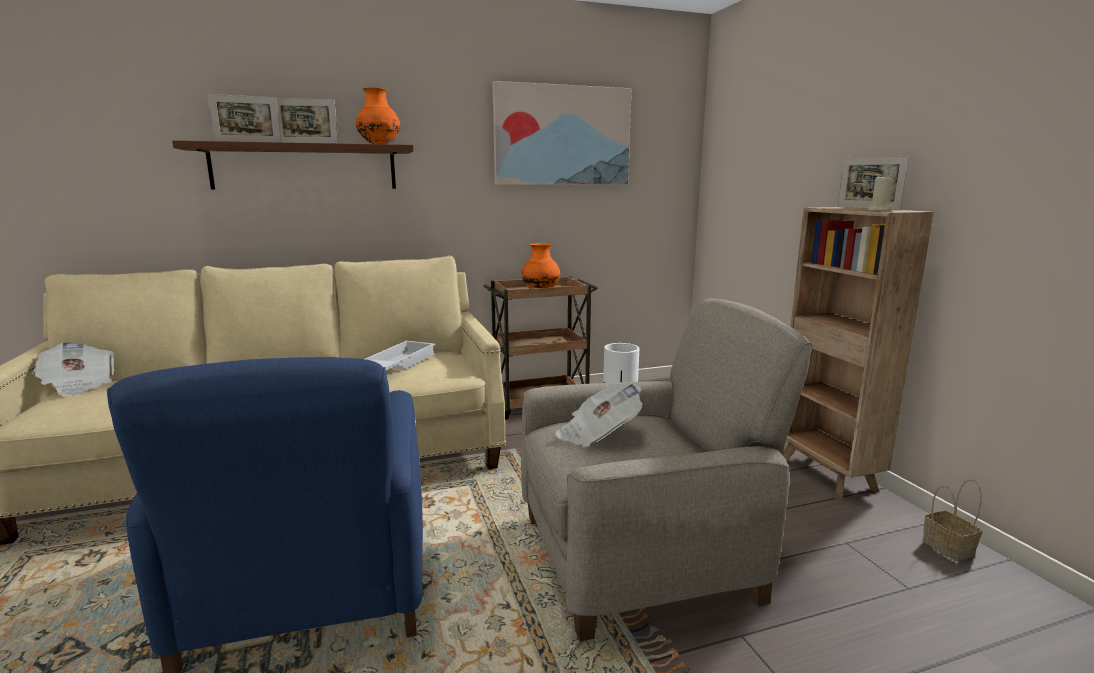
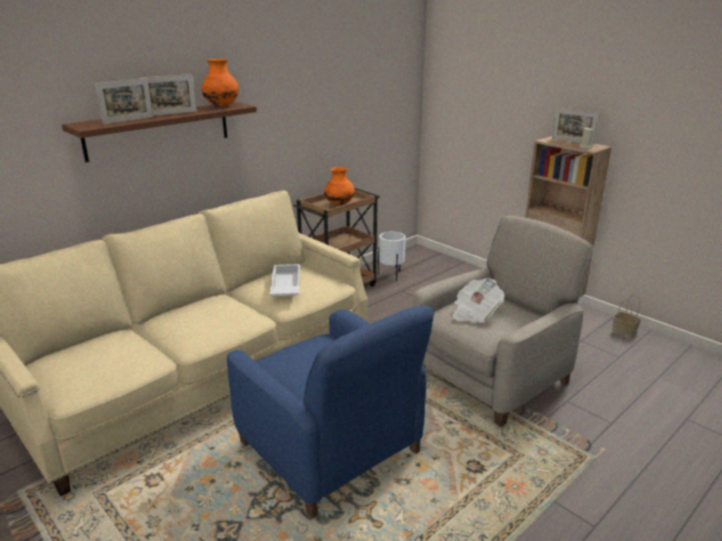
camera: 25 degrees left, 10 degrees up
newspaper [33,341,114,396] -> none
picture [492,81,631,185] -> none

